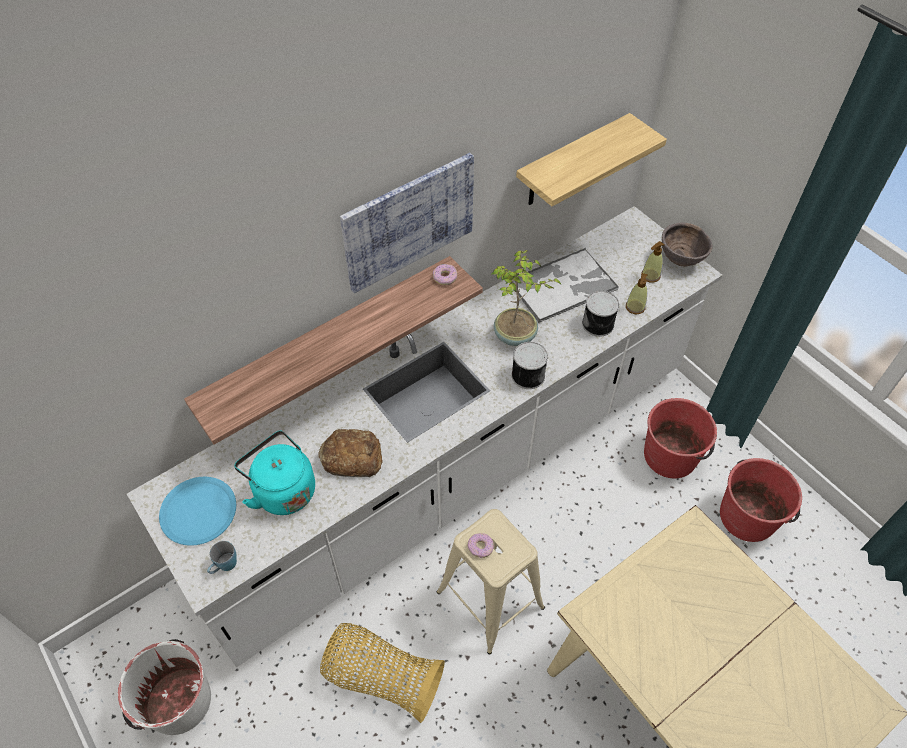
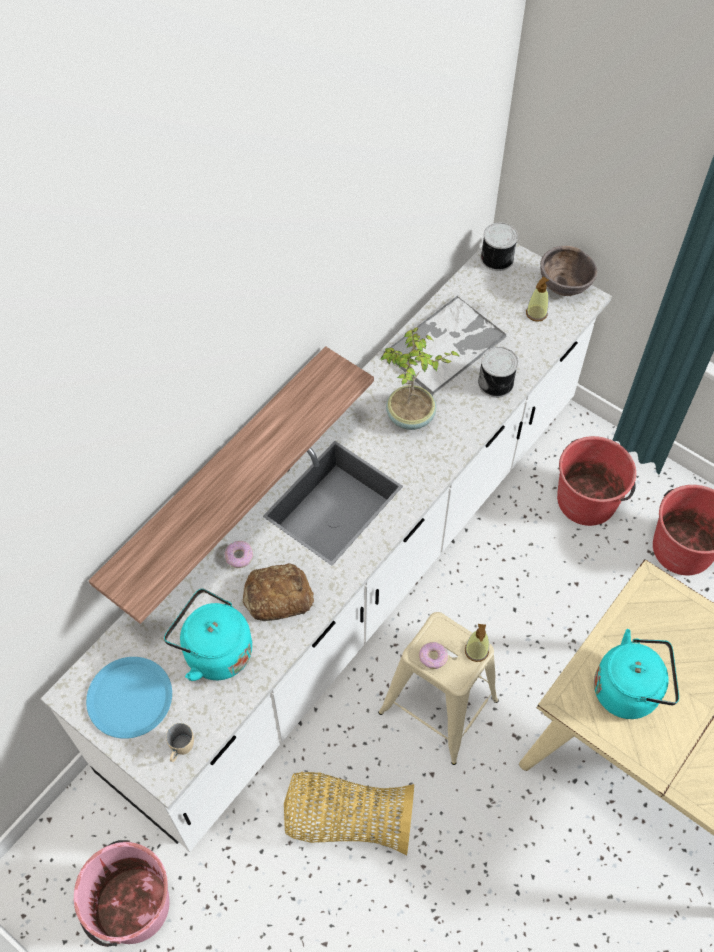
camera: 15 degrees left, 5 degrees up
white bucket [118,639,211,735] -> pink bucket [74,840,170,947]
blue mug [207,541,237,574] -> beige mug [166,723,194,762]
picture [340,153,474,293] -> none
donut [433,264,457,285] -> donut moved to [224,541,253,568]
can [511,342,548,389] -> can moved to [481,223,518,271]
shelf [516,113,667,206] -> none
soap dispenser [626,273,648,314] -> soap dispenser moved to [465,624,489,662]
none -> turquoise kettle [594,629,679,719]

